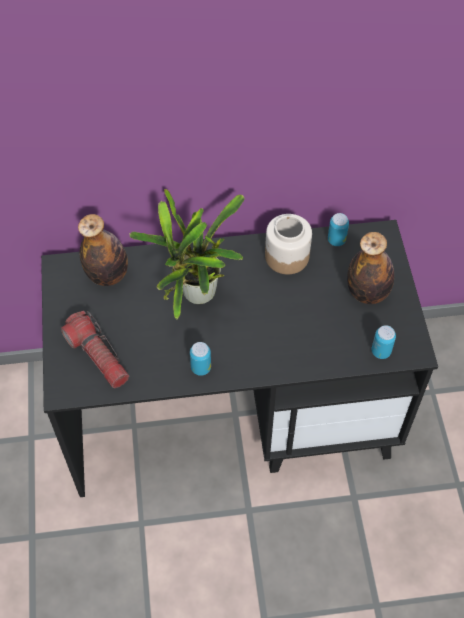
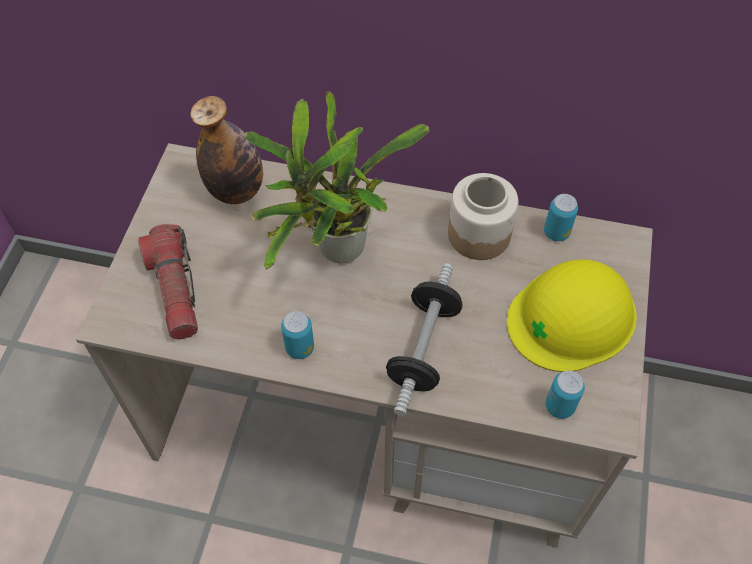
camera: 20 degrees right, 0 degrees up
black desk [41,220,438,497] -> beige desk [76,143,653,548]
bottle [347,232,394,304] -> yellow hard hat [507,259,637,372]
none -> dumbbell [386,263,463,416]

